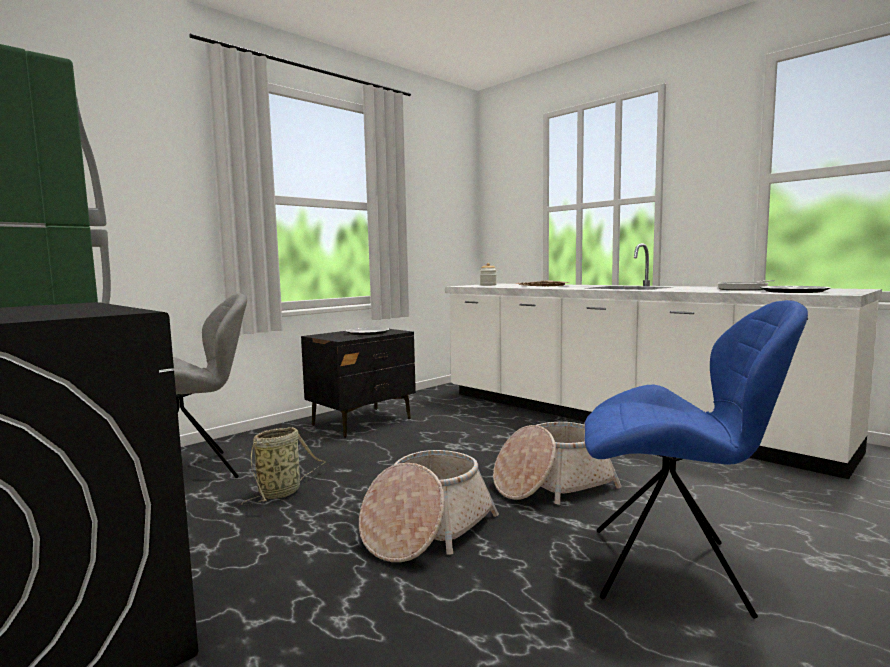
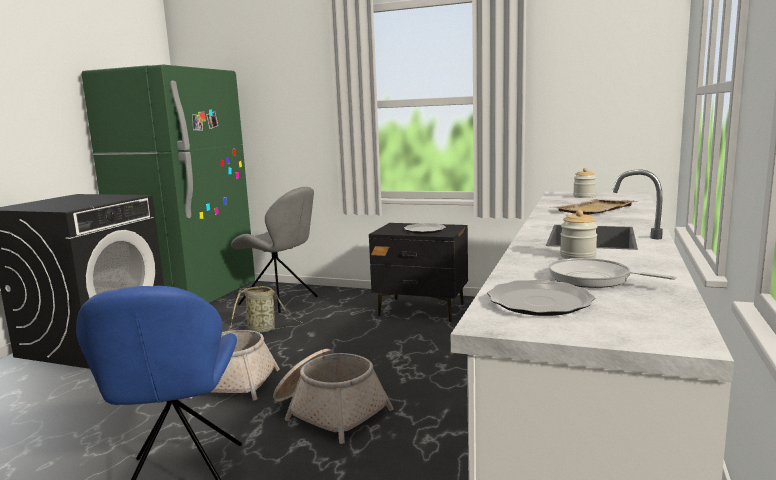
camera: 65 degrees right, 5 degrees up
none -> jar [560,210,598,259]

